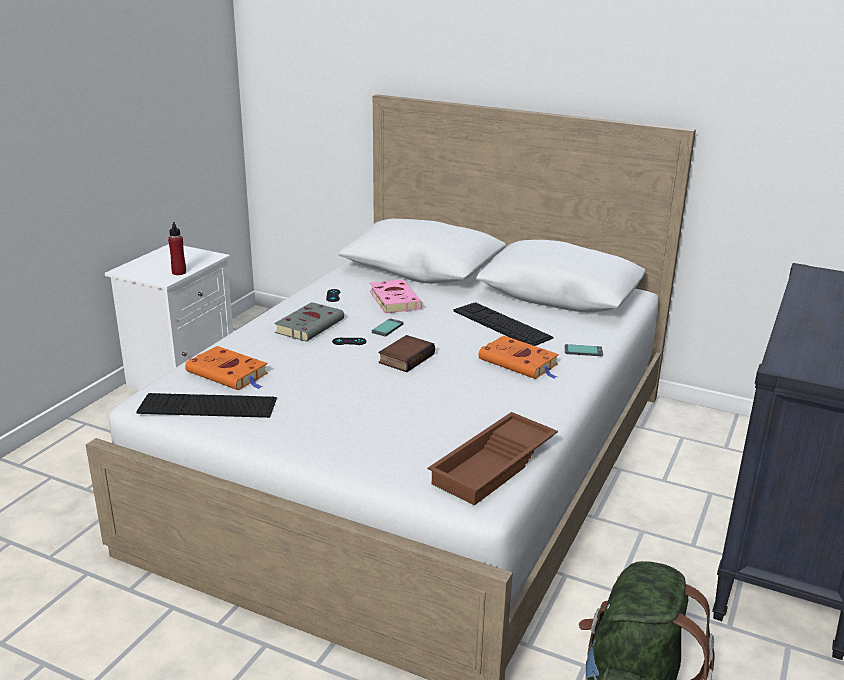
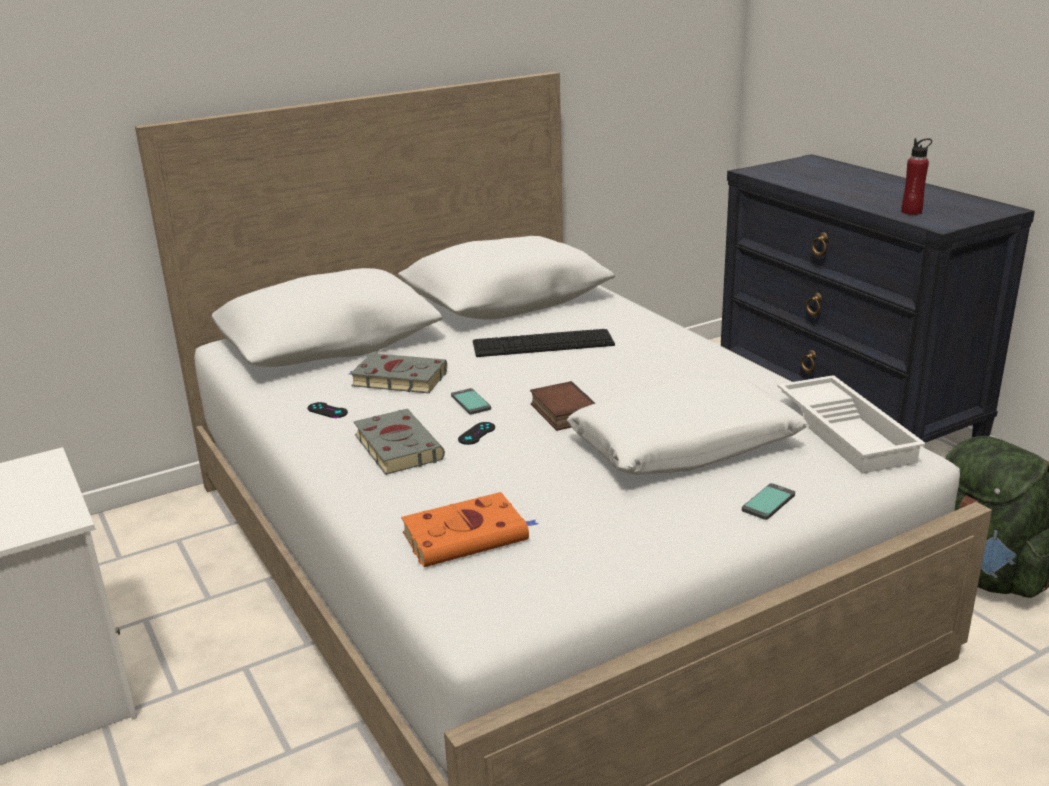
camera: 55 degrees left, 0 degrees up
keyboard [136,393,277,418] -> none
red bottle [168,222,186,275] -> red bottle moved to [901,138,932,215]
pink book [370,279,423,314] -> grey book [349,353,447,393]
brown tray [428,412,558,506] -> white tray [777,375,926,474]
orange book [479,336,559,379] -> none
phone [565,344,603,356] -> phone moved to [742,483,795,520]
none -> white pillow [567,376,808,475]

